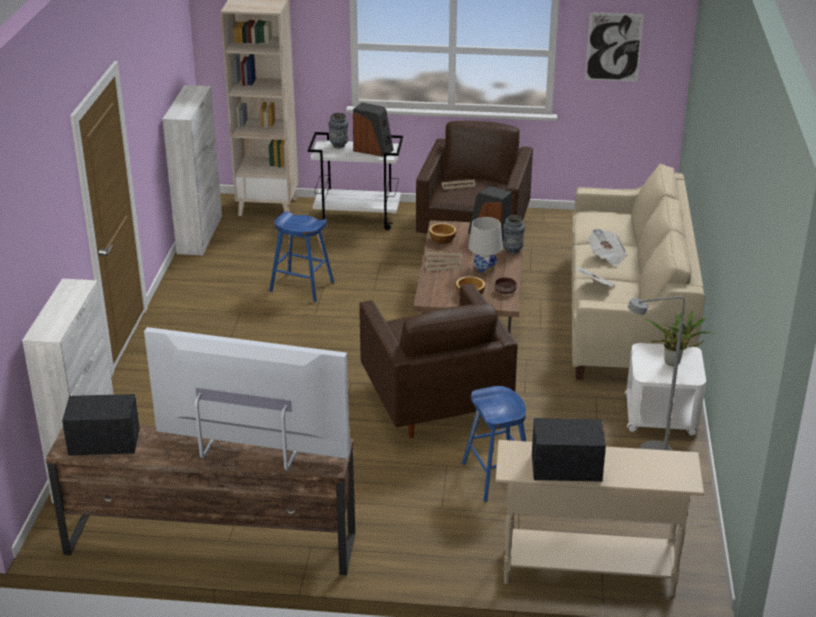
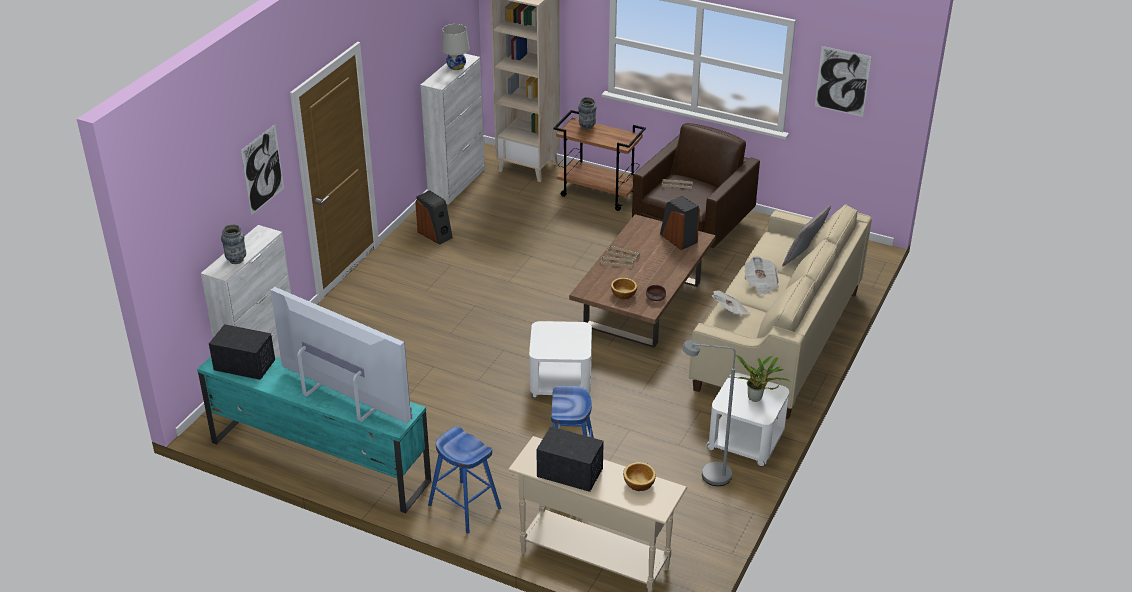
camera: 20 degrees right, 5 degrees up
brown tv stand [45,425,355,575] -> turquoise tv stand [197,356,431,513]
blue stool [269,211,334,302] -> blue stool moved to [428,426,501,533]
white cart [308,132,403,230] -> brown cart [553,110,646,211]
speaker [353,103,394,157] -> speaker moved to [415,190,453,245]
brown armchair [359,284,518,438] -> white side table [529,321,592,397]
bowl [429,223,456,244] -> bowl moved to [623,462,656,491]
white table lamp [468,217,503,273] -> white table lamp moved to [441,24,470,70]
vase [503,215,525,254] -> vase moved to [221,224,246,264]
none -> picture [241,124,284,215]
none -> grey pillow [782,206,831,266]

